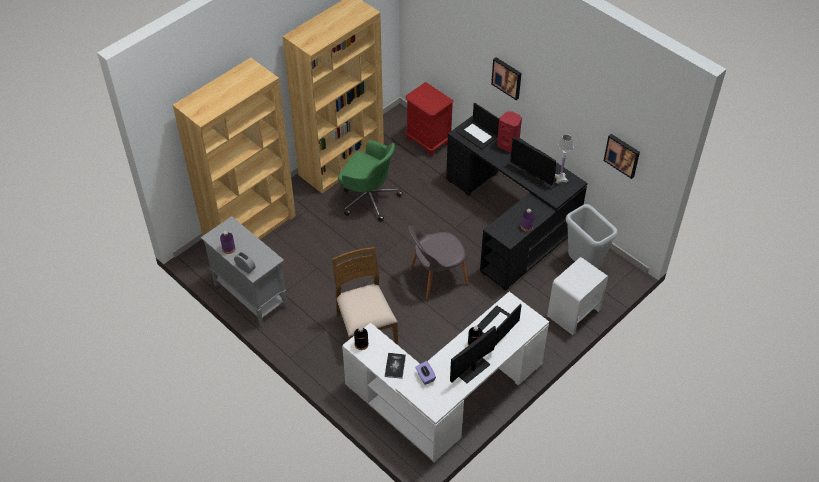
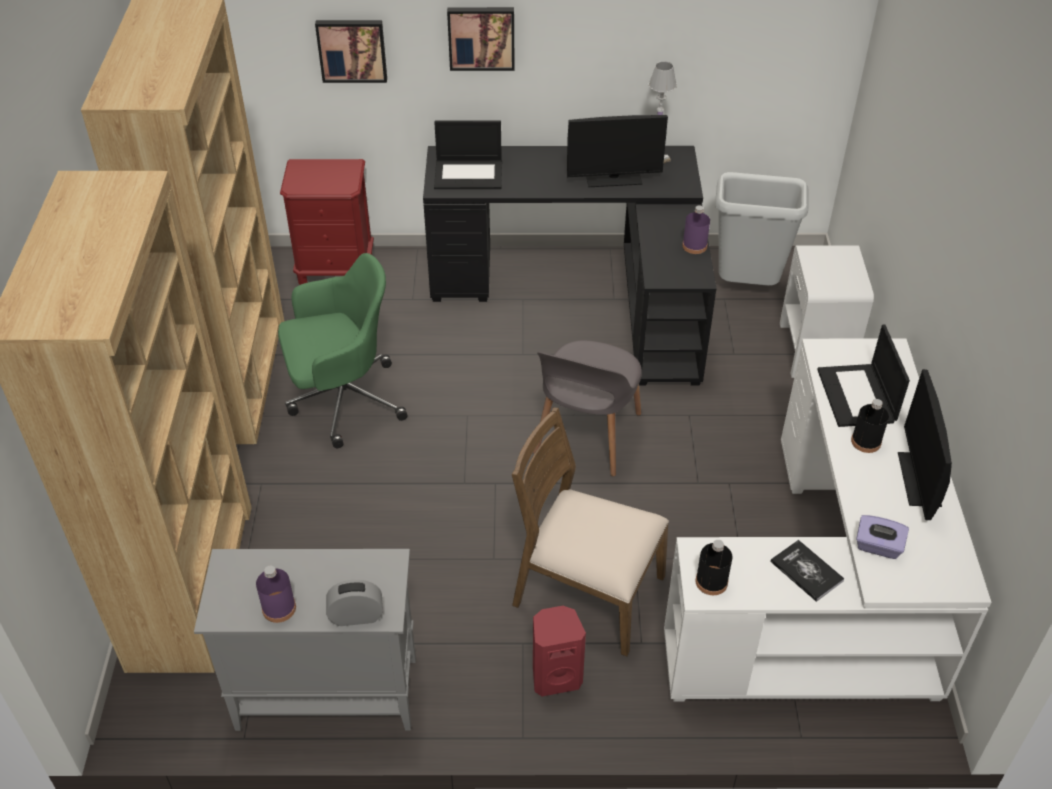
camera: 45 degrees left, 5 degrees down
red speaker [497,112,522,153] -> red speaker moved to [533,606,586,696]
picture [604,134,640,179] -> picture moved to [315,20,387,83]

